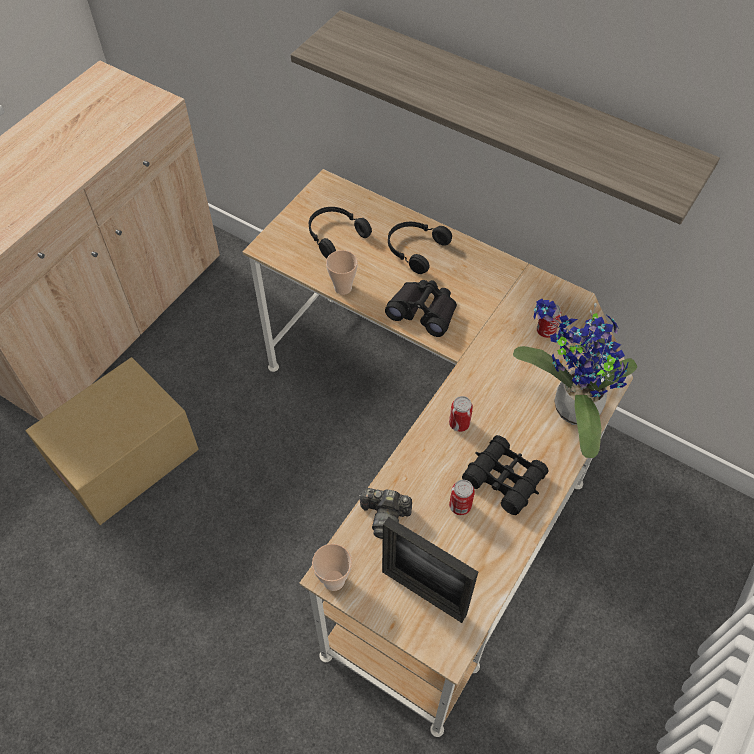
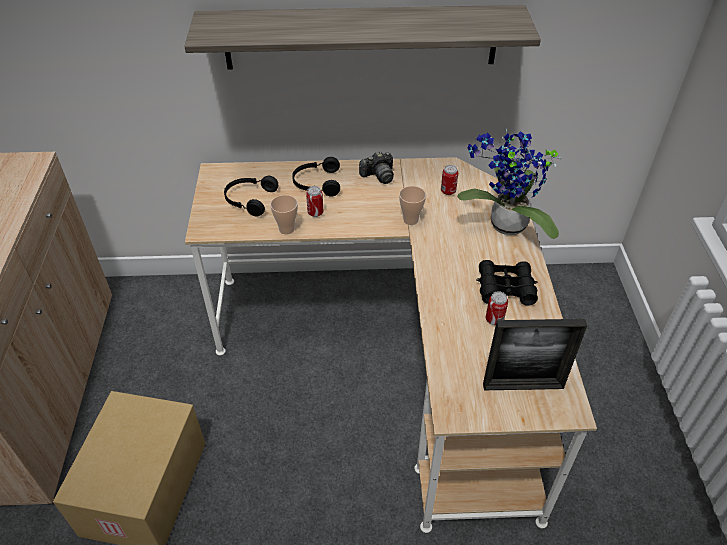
camera: 35 degrees left, 10 degrees down
cup [312,544,352,591] -> cup moved to [399,186,426,225]
camera [359,488,412,539] -> camera moved to [359,151,394,184]
black binoculars [385,280,457,337] -> none
can [449,396,473,432] -> can moved to [306,186,324,217]

